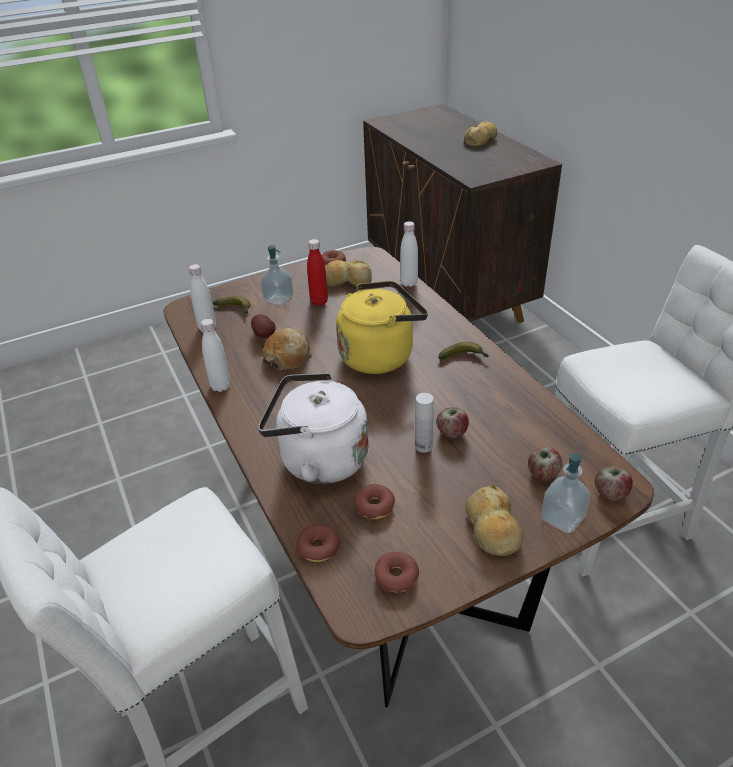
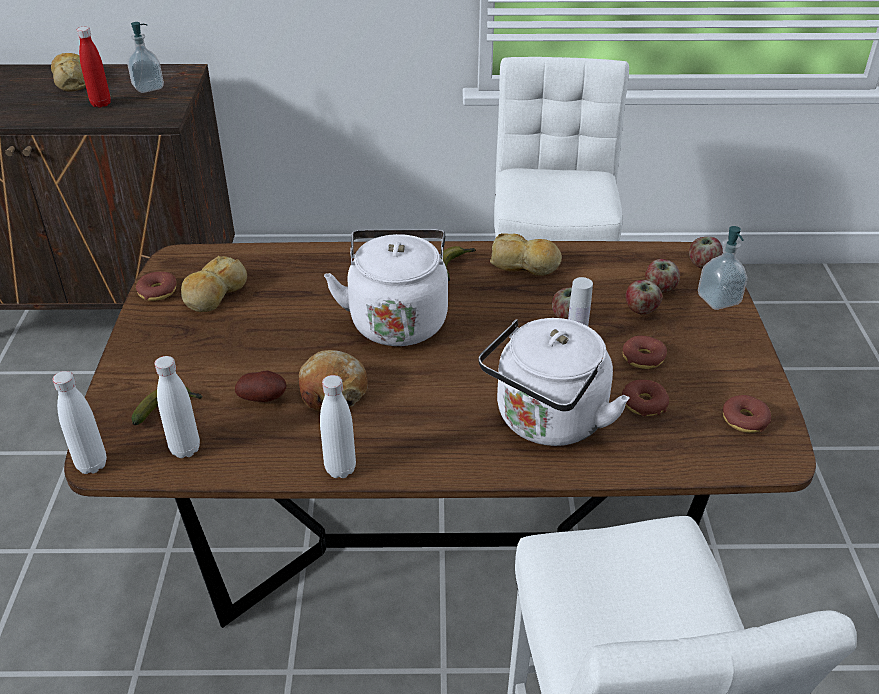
camera: 65 degrees left, 0 degrees up
soap dispenser [261,245,293,306] -> soap dispenser moved to [127,22,164,93]
donut [296,524,340,562] -> donut moved to [623,336,667,369]
red bottle [307,239,328,306] -> red bottle moved to [77,27,111,108]
yellow kettle [336,281,428,374] -> white kettle [324,230,448,346]
white bottle [400,221,418,287] -> white bottle moved to [52,371,107,474]
bread [465,485,523,556] -> bread moved to [490,233,562,276]
none -> apple [626,280,662,315]

